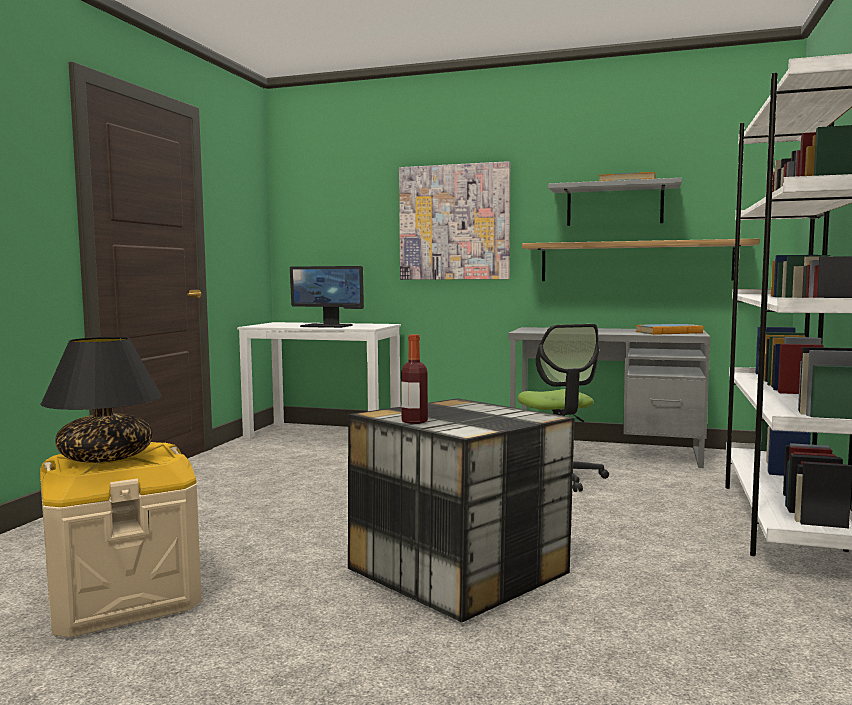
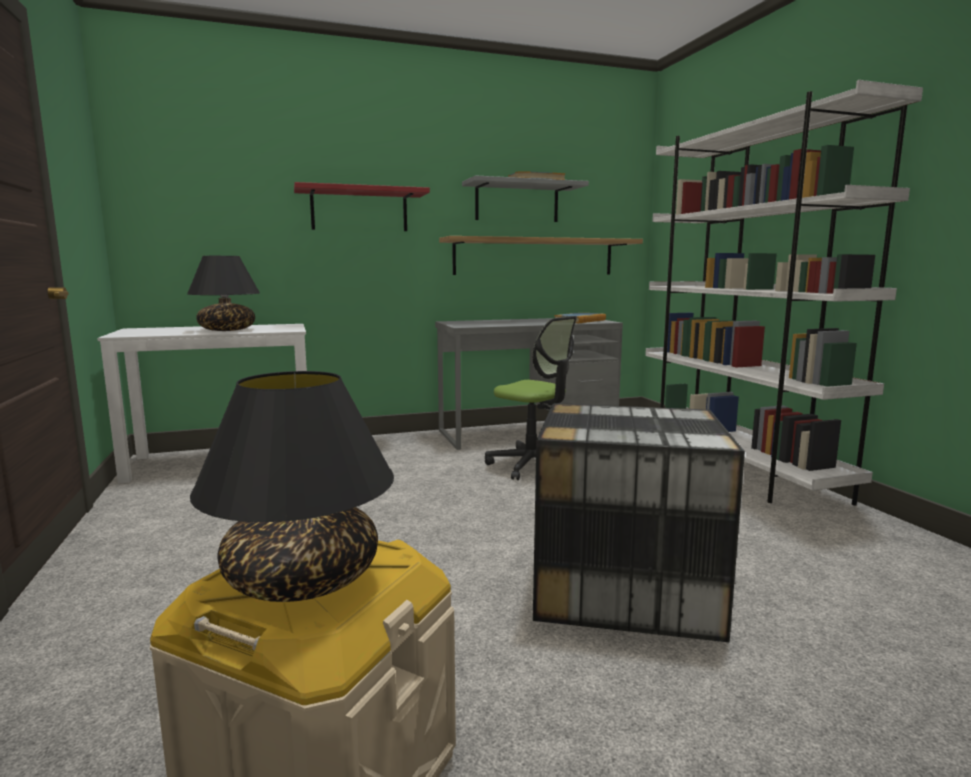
camera: 35 degrees left, 5 degrees up
monitor [290,266,364,328] -> black table lamp [187,256,260,331]
picture [399,161,510,280] -> red shelf [294,182,430,231]
bottle [401,334,428,424] -> none

